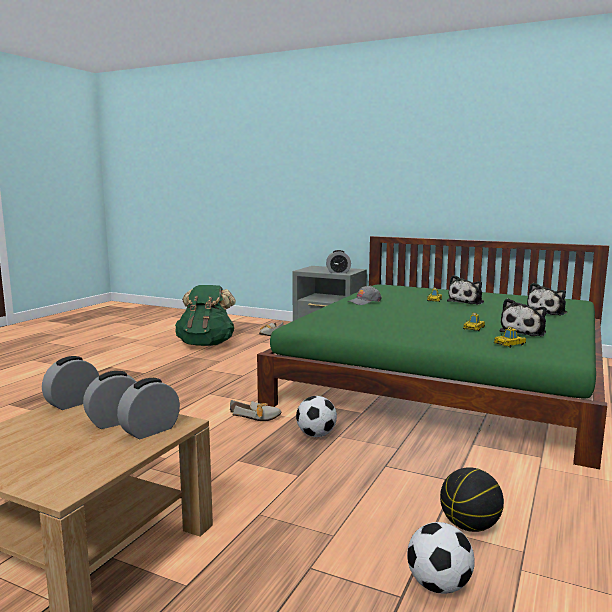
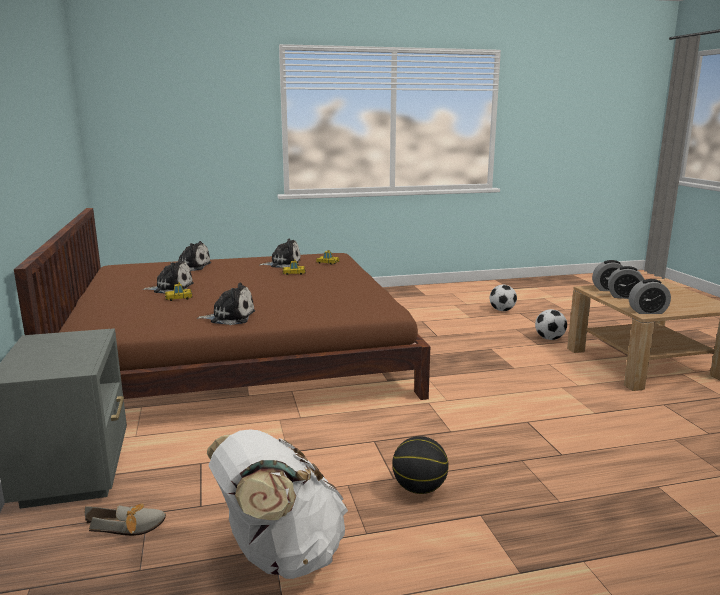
camera: 130 degrees left, 5 degrees up
green backpack [175,285,236,346] -> white backpack [207,430,348,579]
shoe [230,400,282,421] -> none
green bed [257,236,609,469] -> brown bed [14,208,430,400]
football [296,396,337,437] -> football moved to [535,309,567,340]
alarm clock [326,250,351,273] -> none
grey cap [348,286,382,305] -> plush toy [197,283,255,325]
basketball [440,467,504,532] -> basketball moved to [392,436,449,494]

